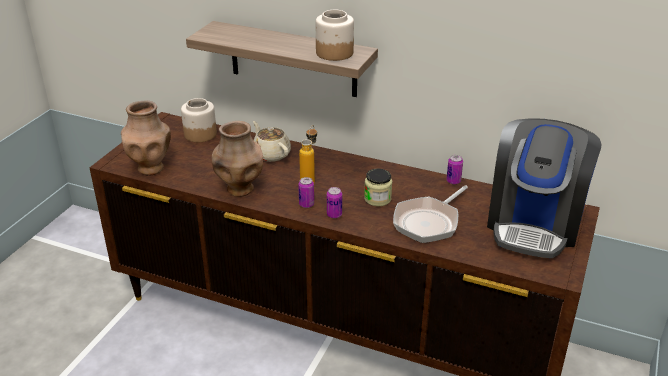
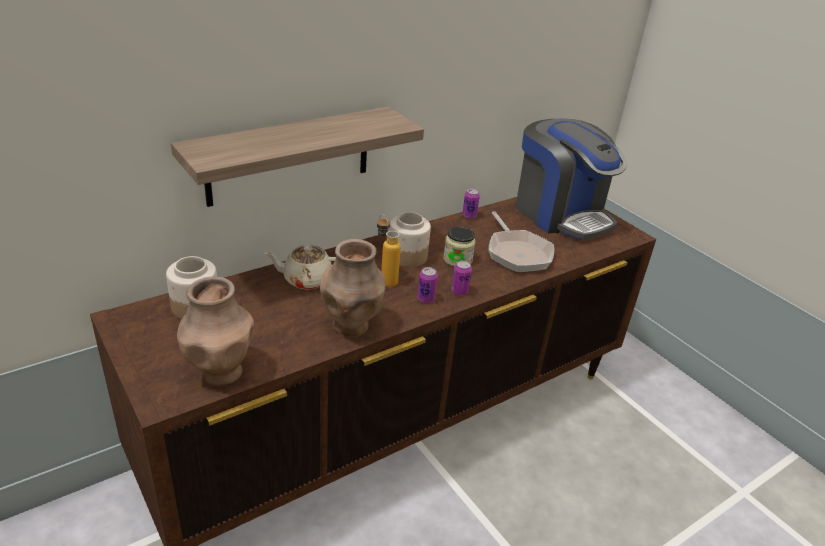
camera: 60 degrees left, 0 degrees up
jar [316,10,354,61] -> jar moved to [389,212,431,268]

